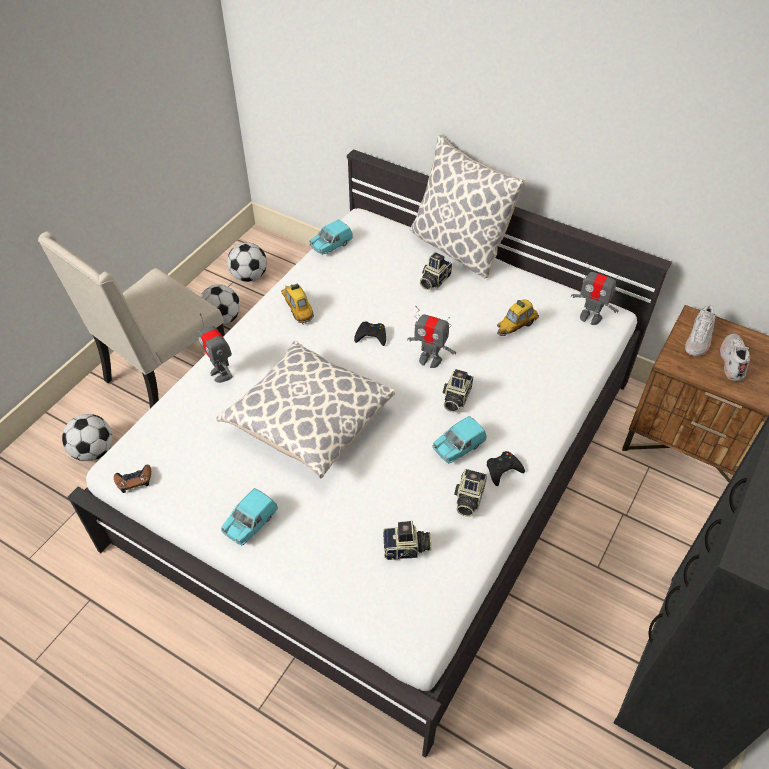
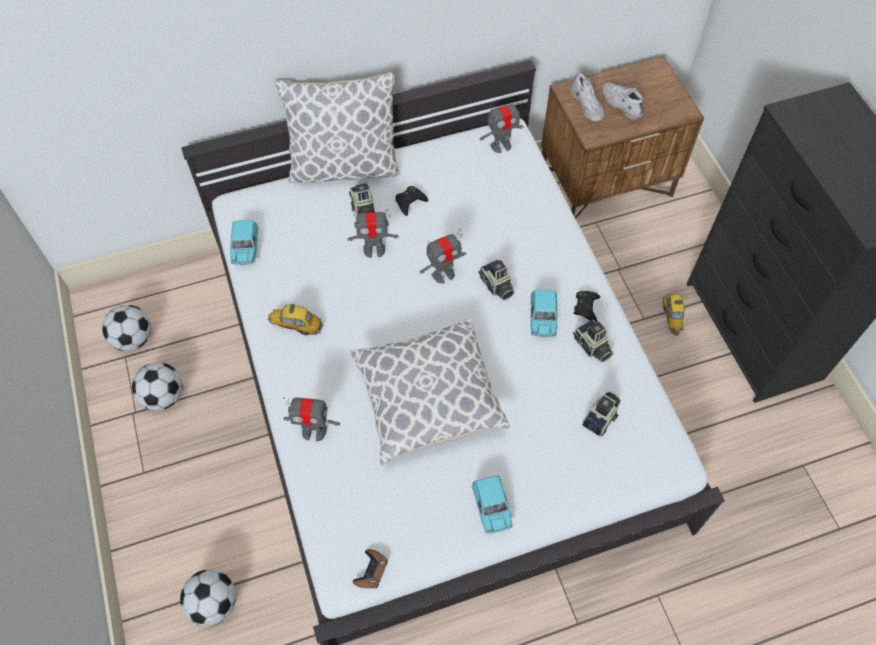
camera: 50 degrees left, 10 degrees up
beige chair [38,231,225,409] -> none
black game controller [354,322,386,346] -> black game controller moved to [395,186,428,216]
toy car [497,299,539,336] -> toy car moved to [663,294,686,335]
none -> toy robot [348,209,399,258]

